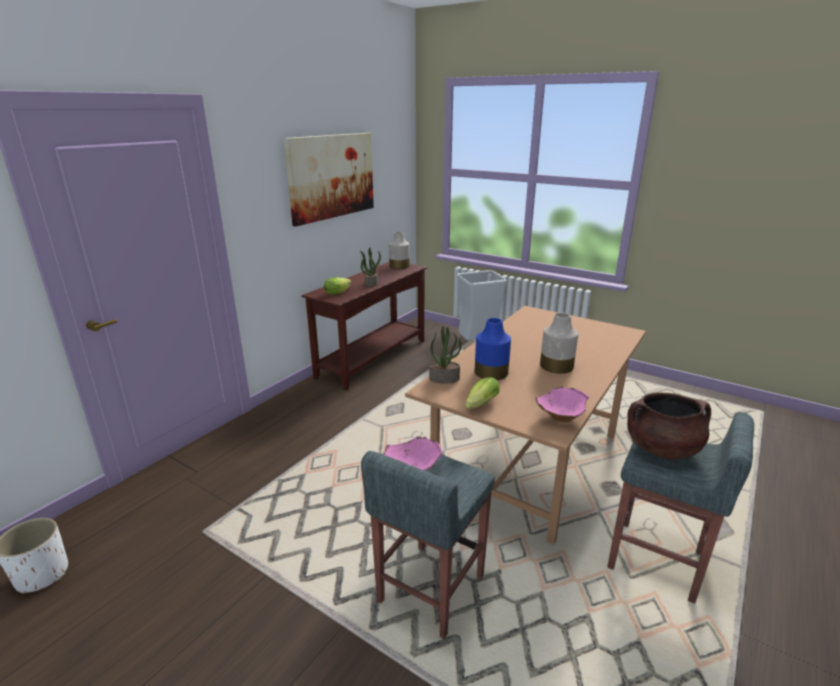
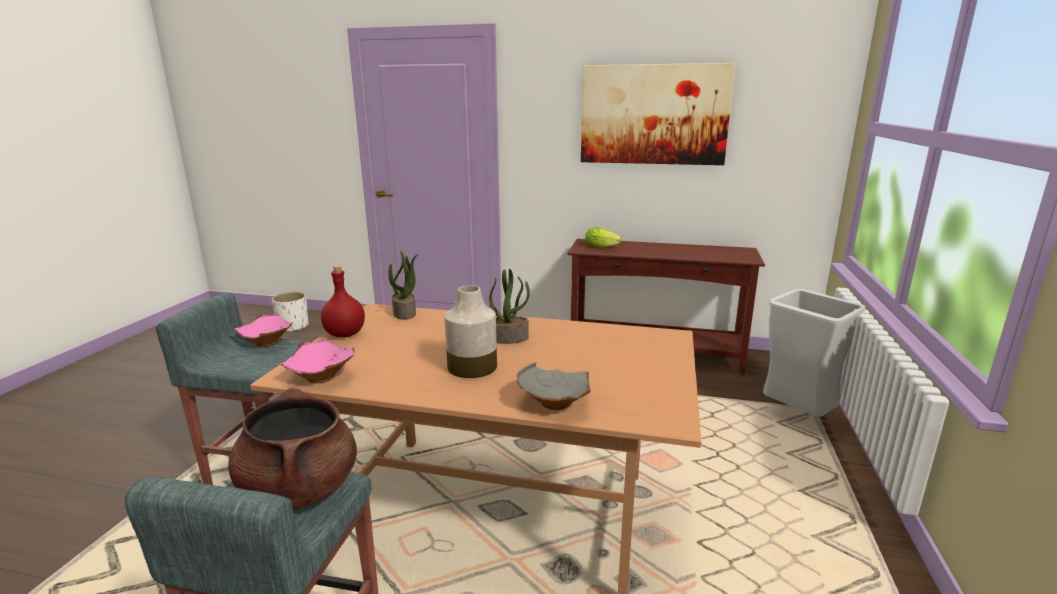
camera: 70 degrees right, 5 degrees down
potted plant [360,248,381,287] -> potted plant moved to [489,269,530,344]
beige vase [389,232,410,269] -> none
lettuce [465,377,500,409] -> red bottle [321,265,365,338]
blue vase [474,318,511,380] -> none
none -> grey bowl [517,362,591,410]

